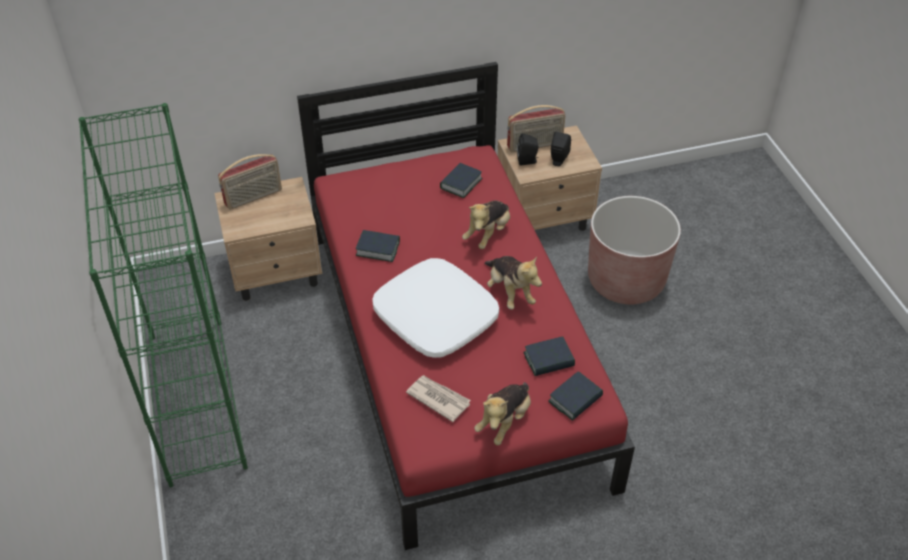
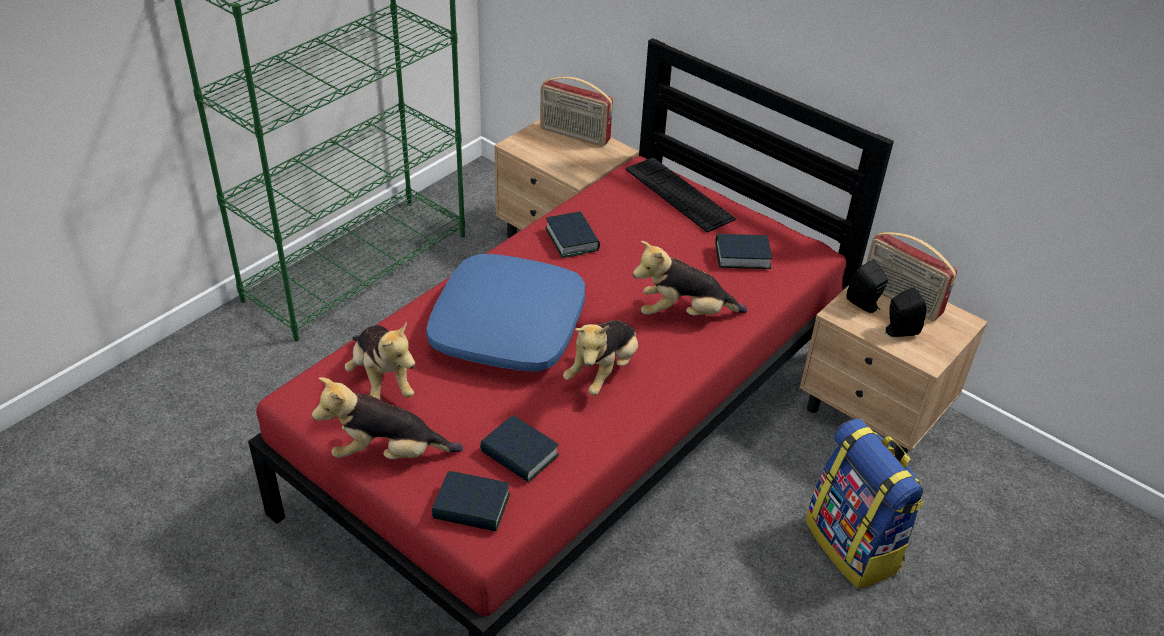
camera: 55 degrees right, 5 degrees down
white pillow [372,258,499,358] -> blue pillow [426,254,585,372]
newspaper [406,375,471,422] -> plush toy [345,322,415,399]
brown planter [588,196,681,305] -> backpack [805,418,924,589]
none -> keyboard [626,157,736,233]

